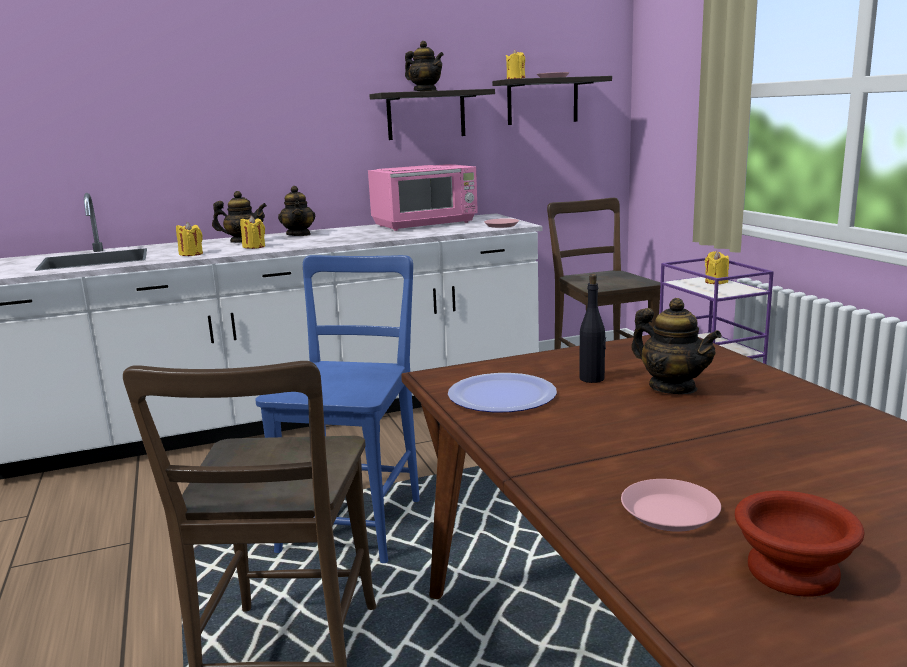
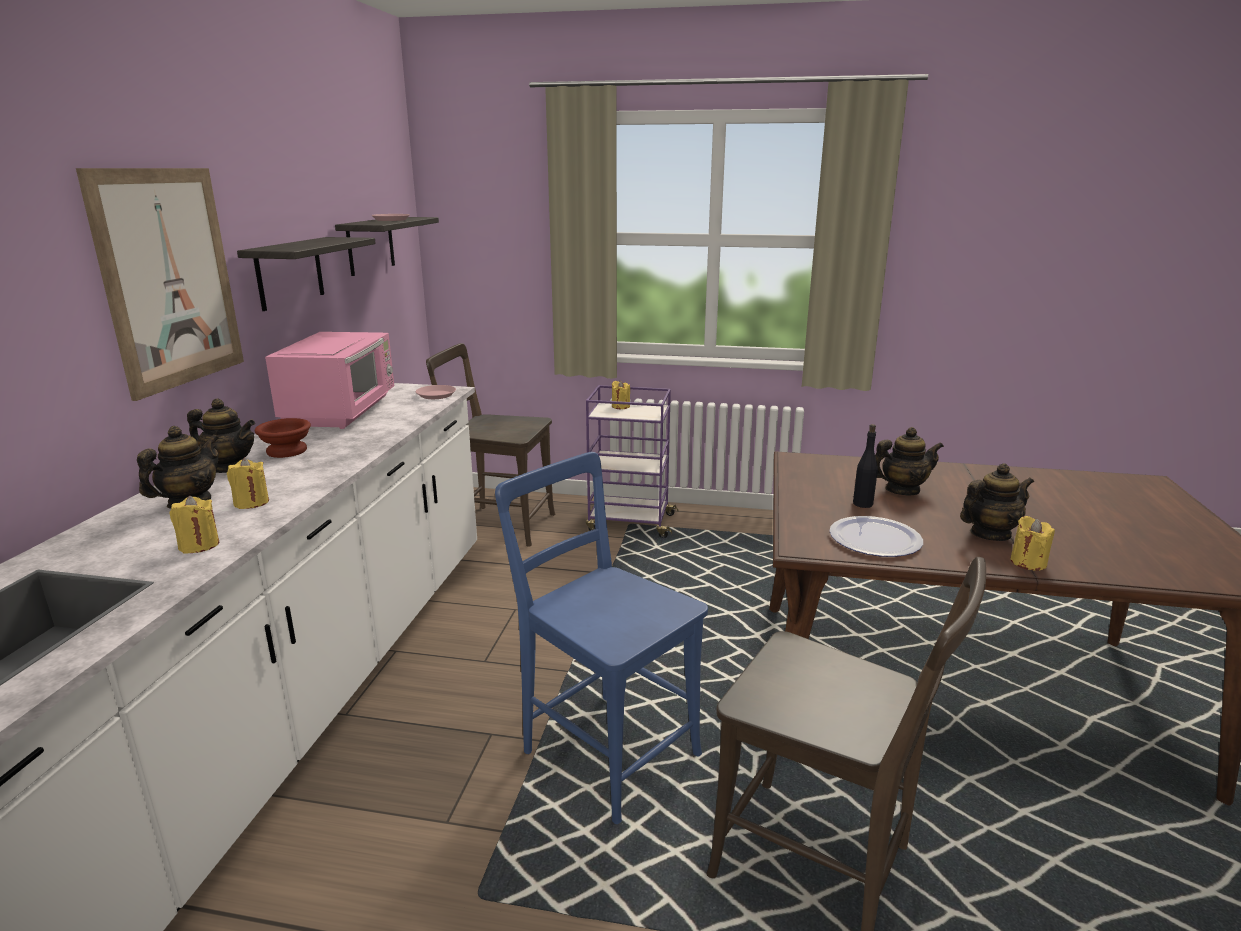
camera: 60 degrees left, 5 degrees up
teapot [405,41,444,91] -> teapot moved to [960,463,1034,541]
yellow candle [506,50,525,79] -> yellow candle moved to [1011,516,1055,571]
pink plate [621,479,721,532] -> none
brown bowl [735,491,864,597] -> brown bowl moved to [255,418,311,458]
none -> picture [76,168,244,401]

